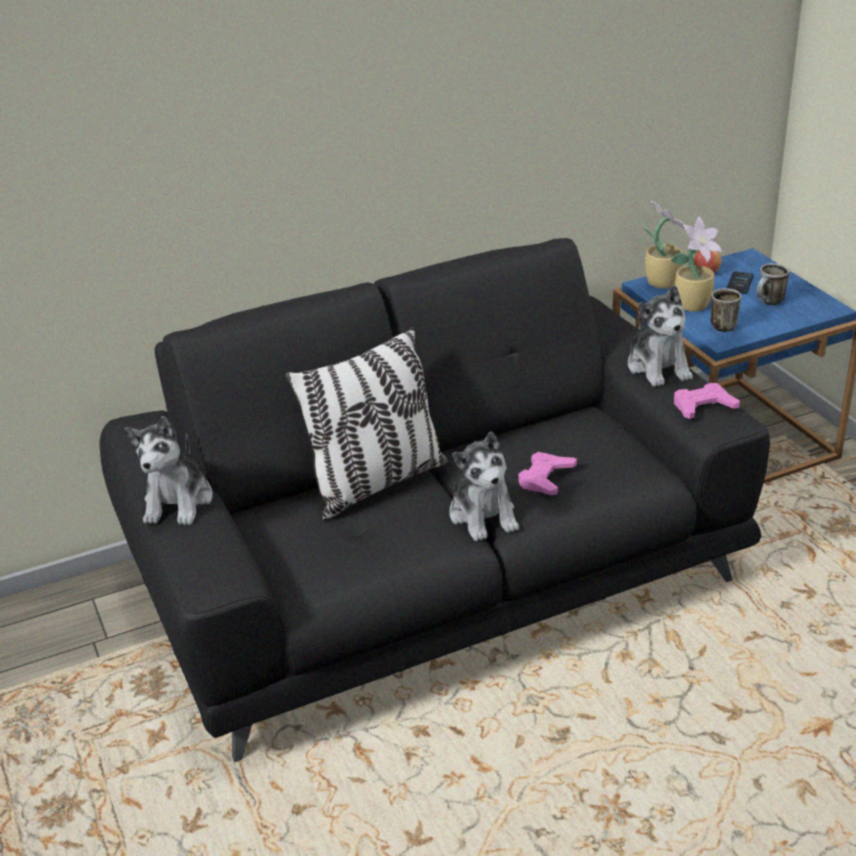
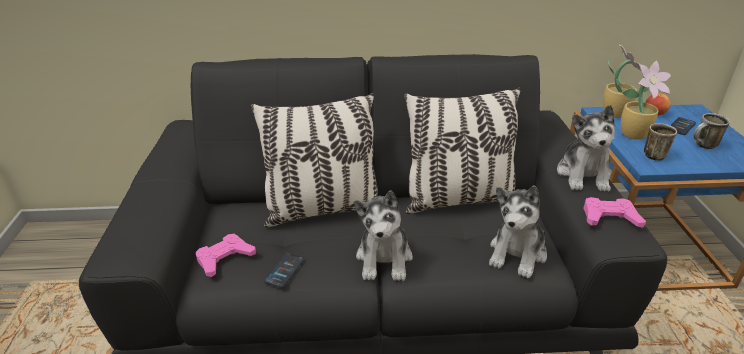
camera: 20 degrees right, 0 degrees up
plush toy [125,416,212,525] -> plush toy moved to [489,186,547,278]
pink game controller [519,452,577,495] -> pink game controller moved to [196,234,256,277]
none -> phone [264,253,304,288]
none -> pillow [404,88,521,214]

